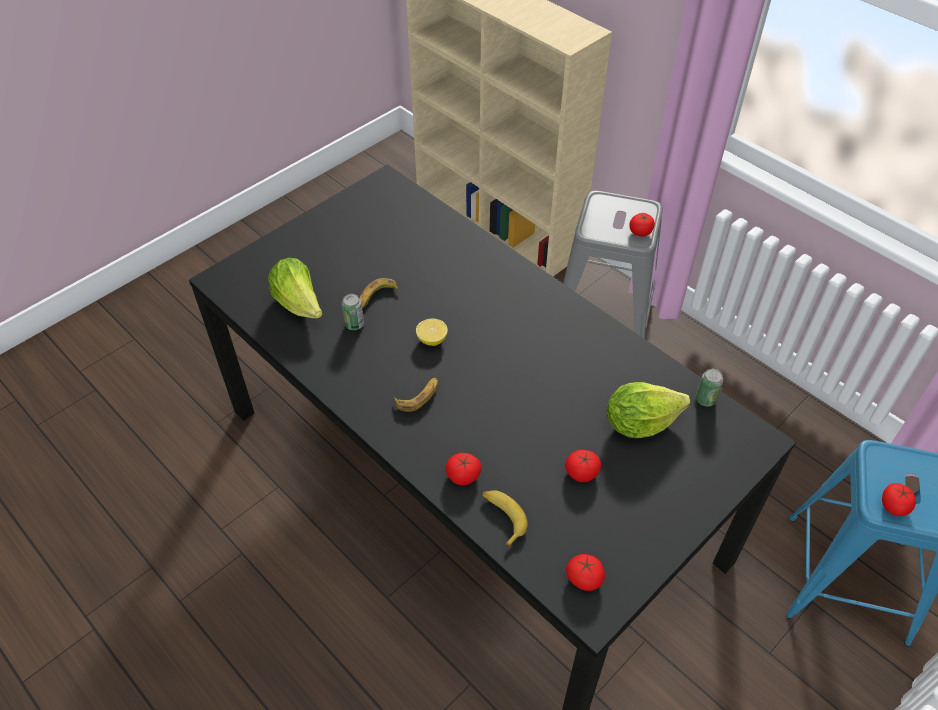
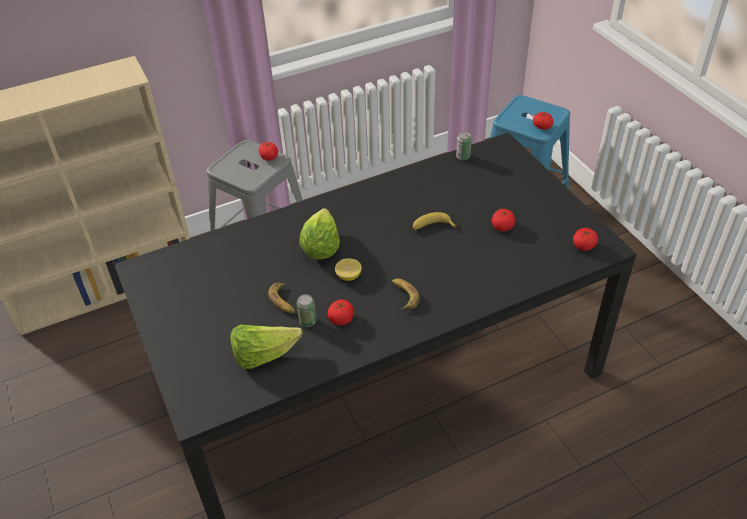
camera: 70 degrees left, 5 degrees down
tomato [445,453,482,485] -> tomato moved to [328,299,354,325]
banana [483,490,528,548] -> banana moved to [412,212,457,230]
lettuce [606,382,690,438] -> lettuce moved to [299,208,340,260]

